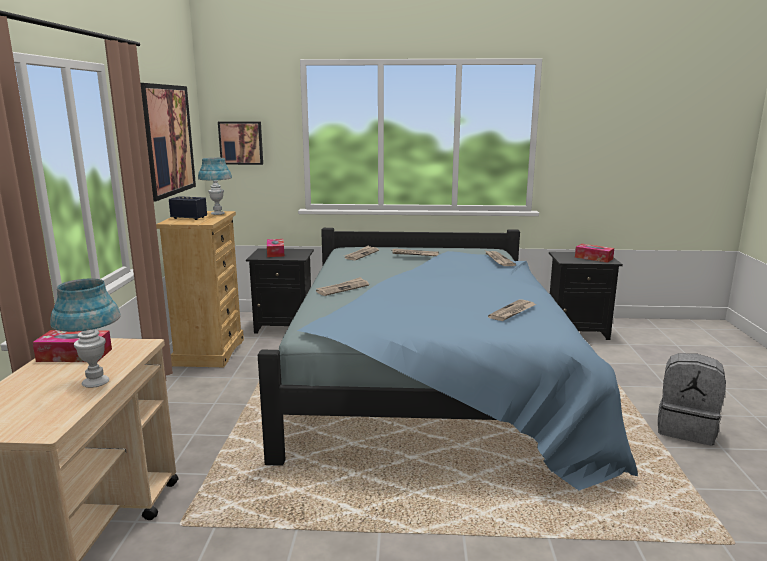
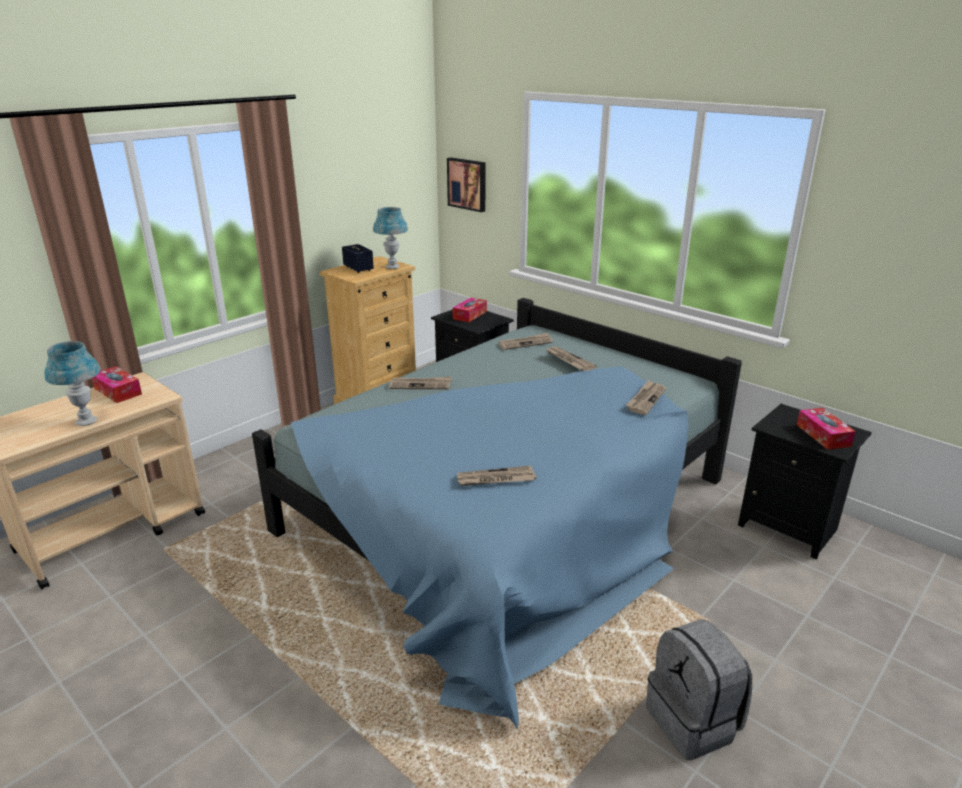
camera: 40 degrees right, 10 degrees up
picture [140,83,196,201] -> none

